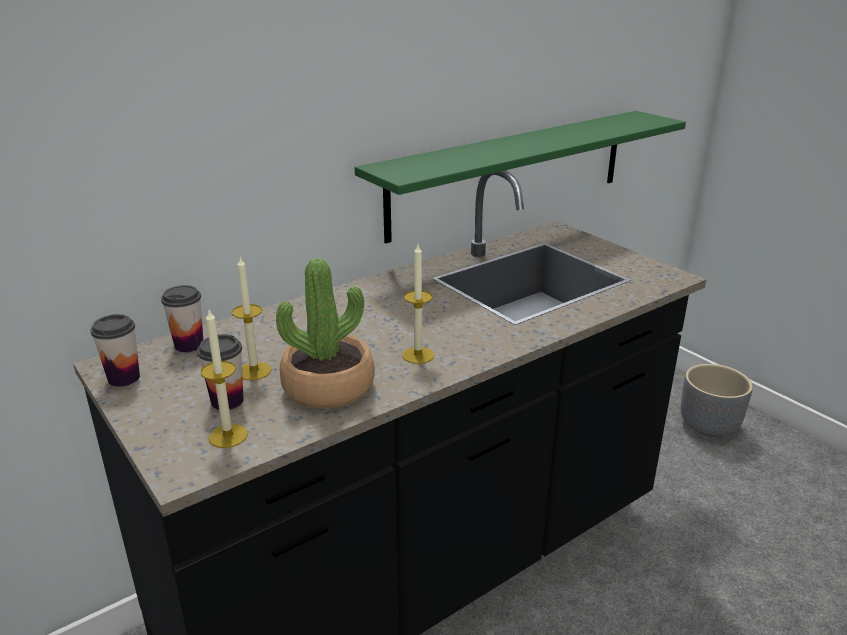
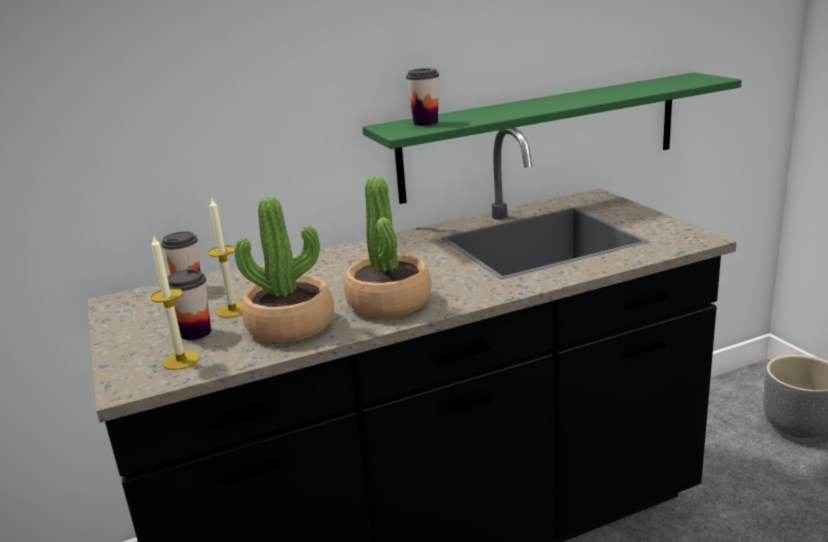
camera: 15 degrees right, 5 degrees down
cup [90,314,140,387] -> cup moved to [406,68,439,126]
candle [402,245,434,364] -> potted plant [344,176,431,318]

